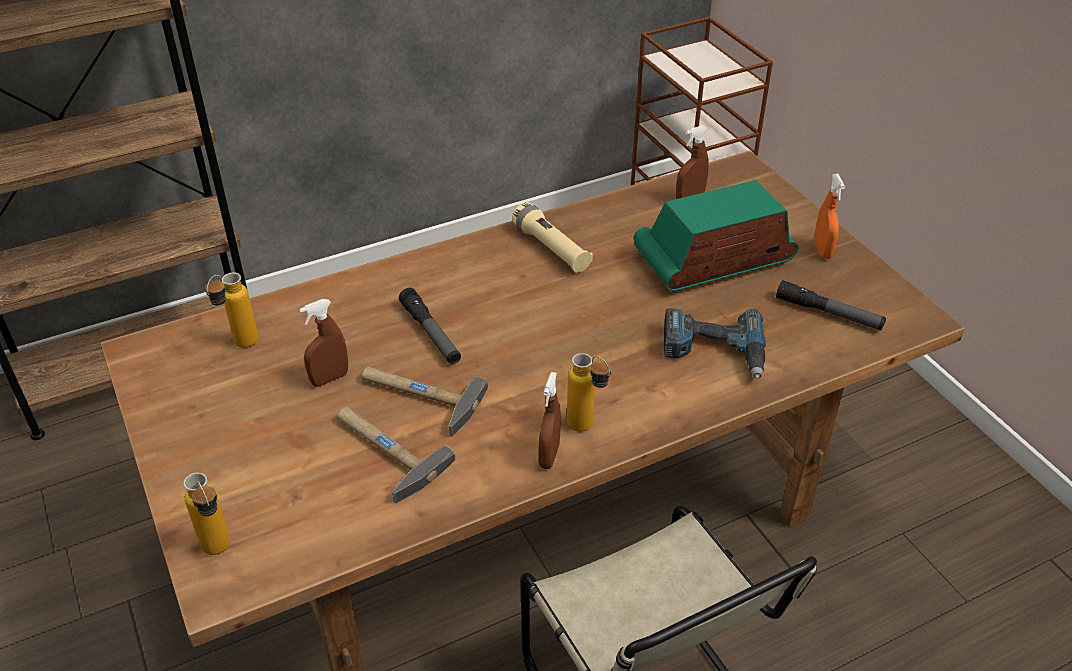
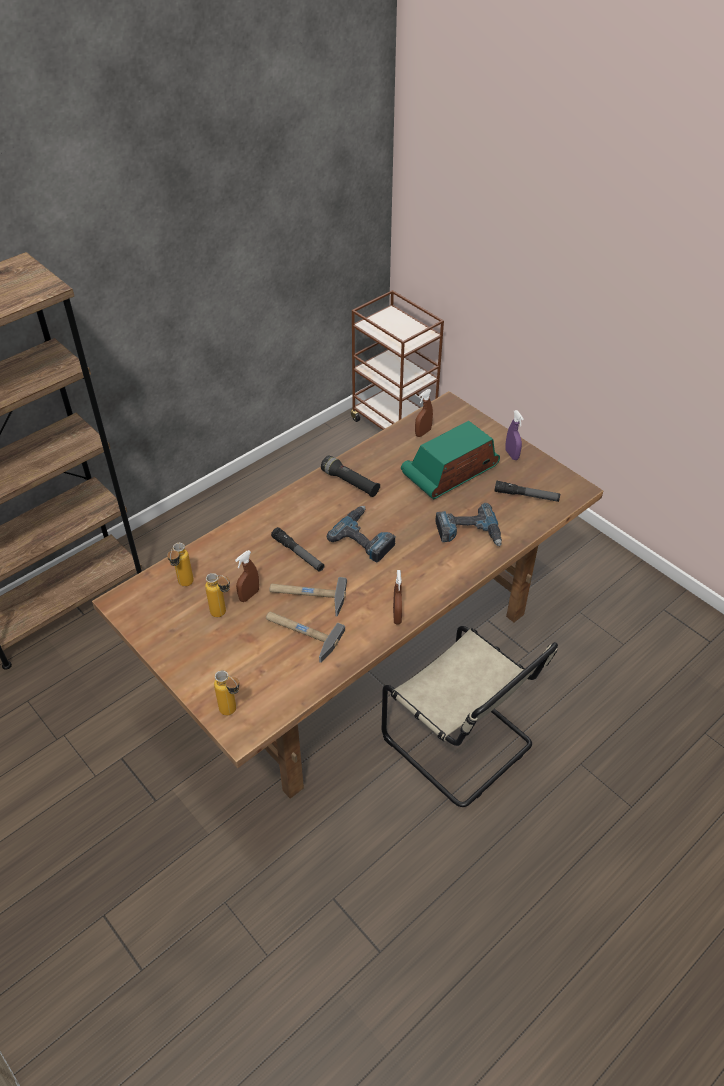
camera: 15 degrees left, 5 degrees up
beige flashlight [512,202,593,273] -> black flashlight [321,455,380,497]
bottle [567,353,611,432] -> bottle moved to [205,573,230,617]
orange spray bottle [814,174,845,259] -> purple spray bottle [505,410,524,460]
none -> power drill [327,506,396,562]

